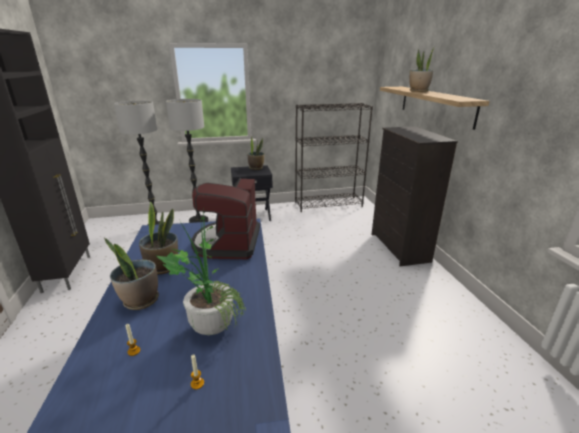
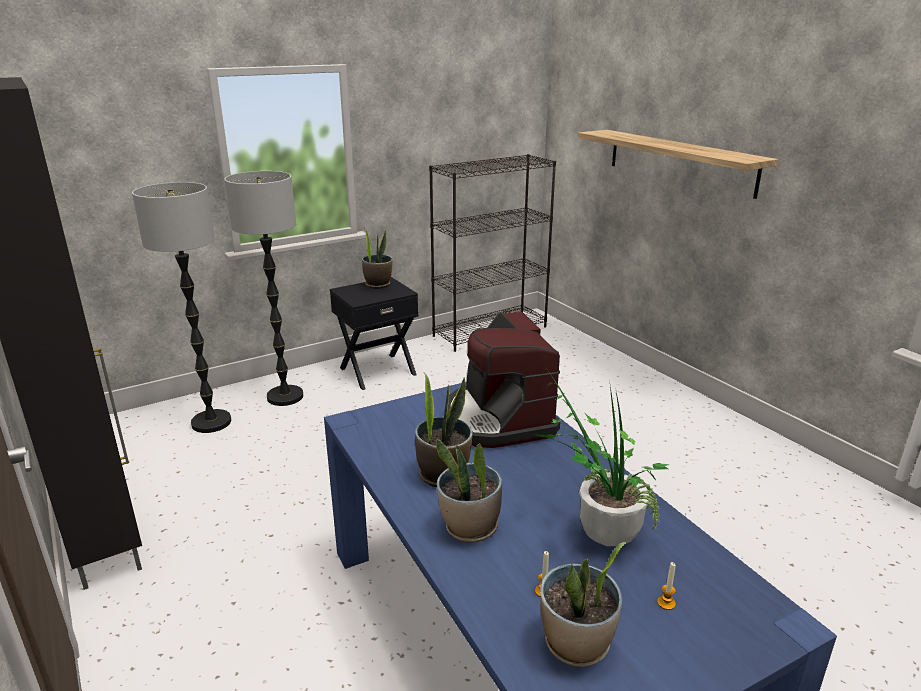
camera: 20 degrees left, 0 degrees up
black dresser [372,126,458,266] -> none
potted plant [409,46,435,92] -> potted plant moved to [540,542,627,667]

